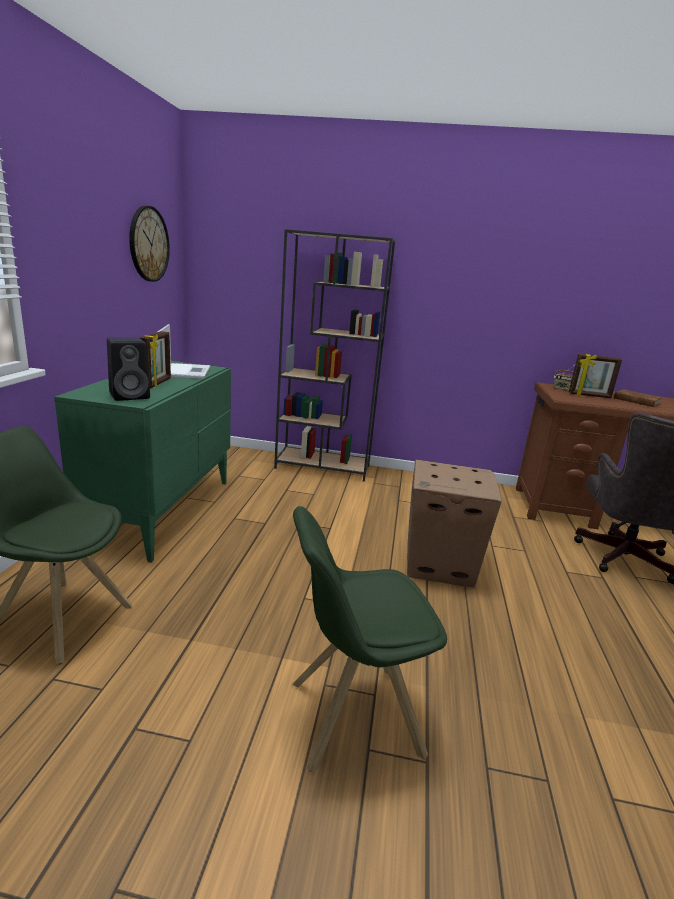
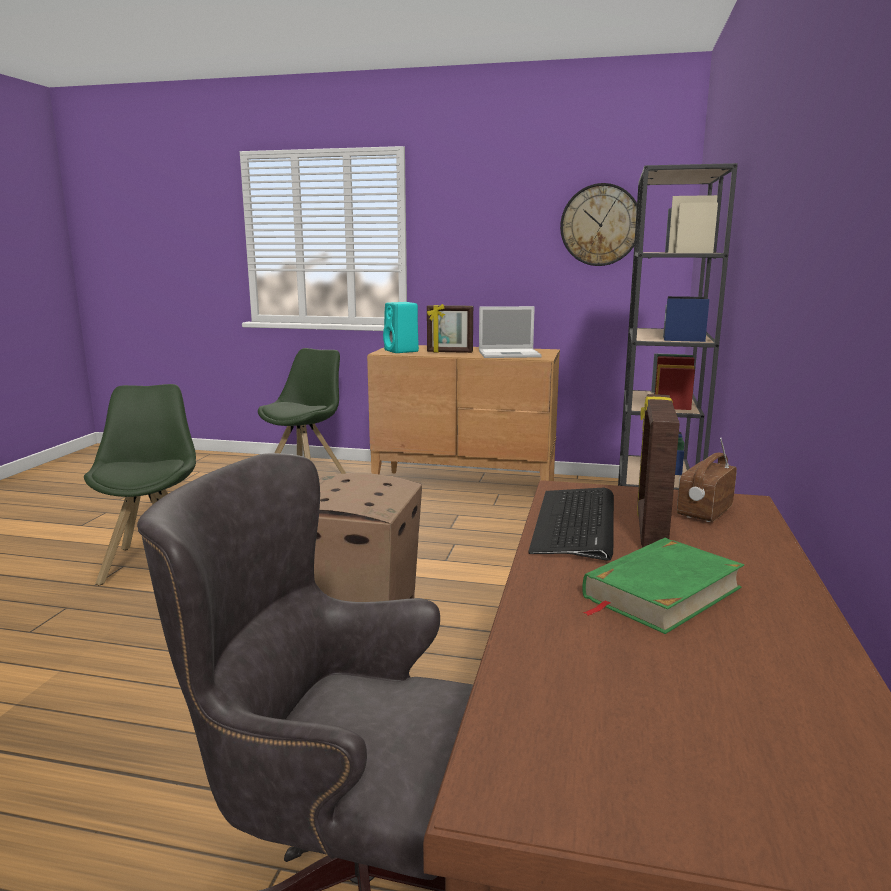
camera: 95 degrees right, 5 degrees down
green cabinet [54,361,231,563] -> brown cabinet [367,345,560,481]
black speaker [107,337,150,401] -> turquoise speaker [383,302,419,353]
brown book [614,389,662,408] -> green book [582,538,744,634]
none -> keyboard [529,488,614,561]

